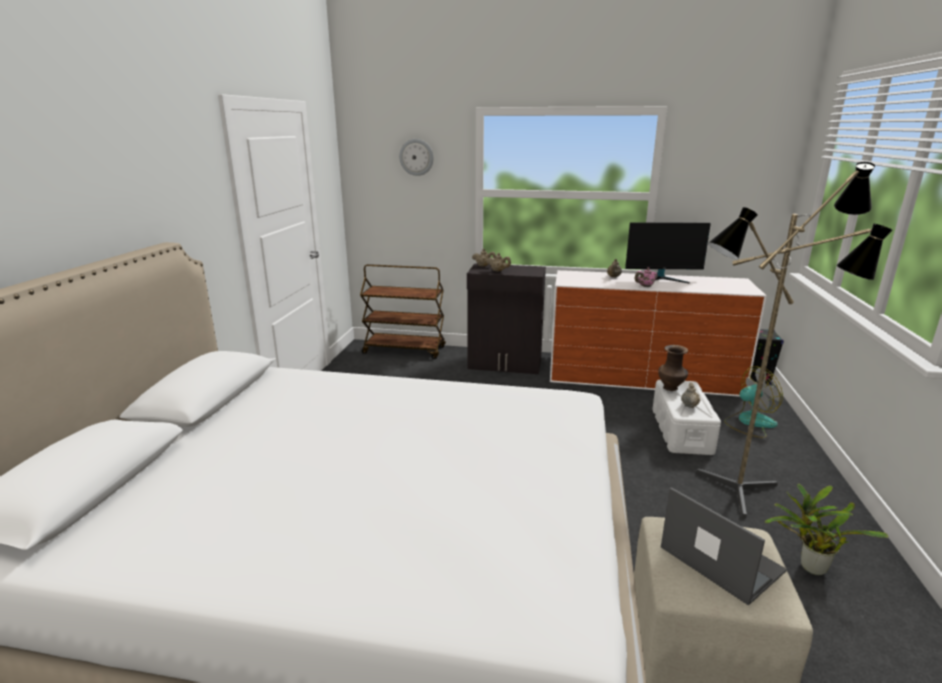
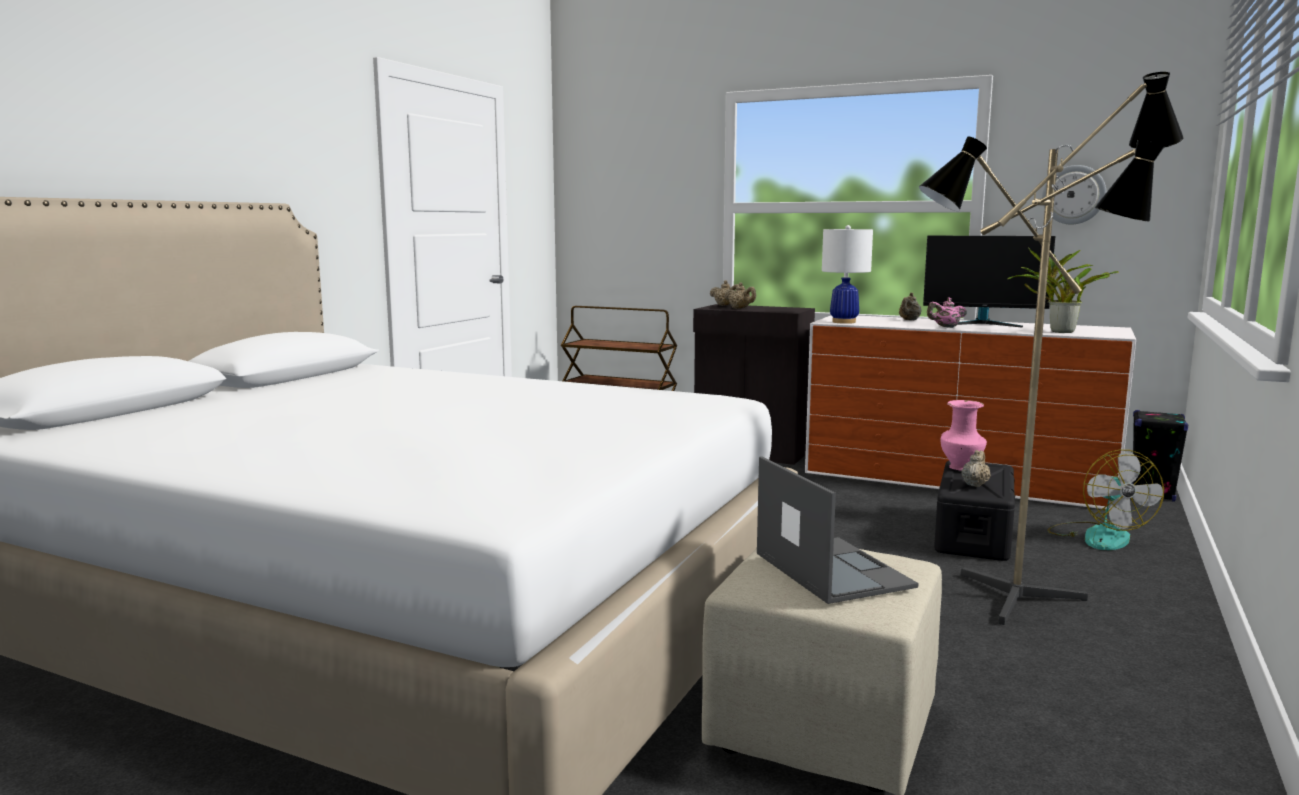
camera: 15 degrees right, 10 degrees down
wall clock [399,139,434,176] -> wall clock moved to [1042,165,1106,224]
white storage box [652,380,721,455] -> black storage box [934,461,1015,561]
brown vase [658,345,688,391] -> pink vase [941,400,987,471]
fan [724,366,783,438] -> fan turned 90 degrees clockwise [1048,450,1164,550]
potted plant [765,484,888,575] -> potted plant moved to [1007,249,1119,333]
none -> white table lamp [822,225,873,324]

